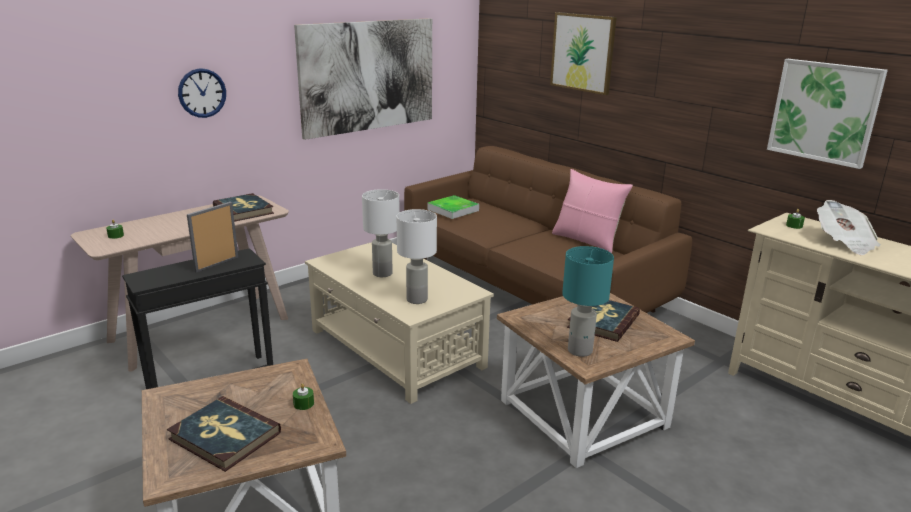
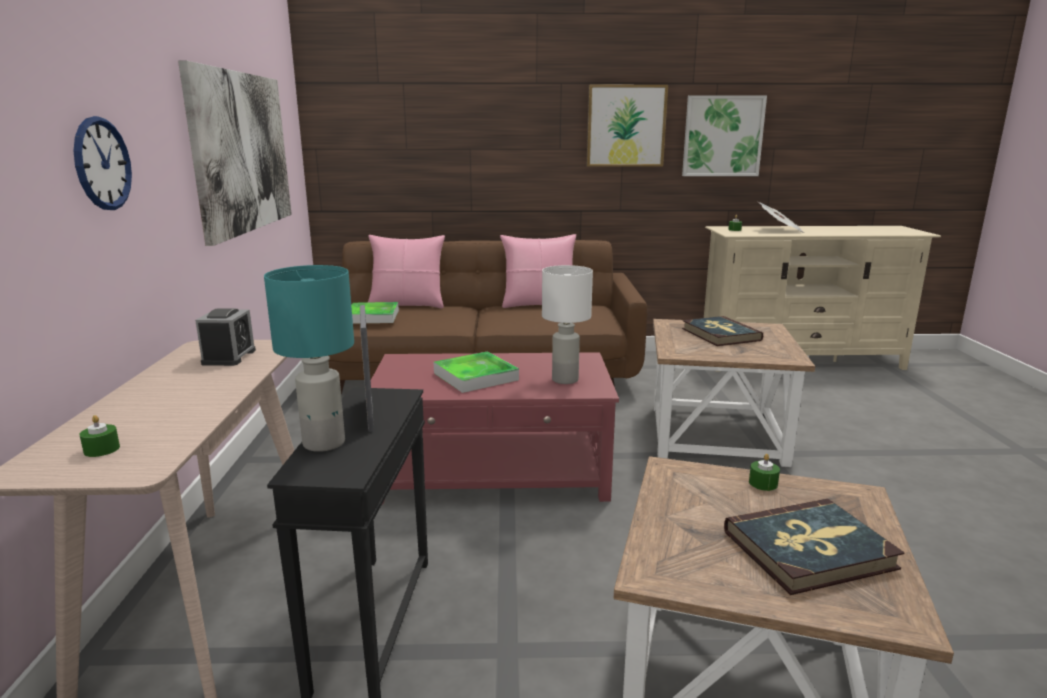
camera: 50 degrees left, 5 degrees down
book [213,193,274,222] -> alarm clock [195,308,256,366]
beige coffee table [305,242,494,404] -> red coffee table [371,352,619,504]
white table lamp [362,189,400,277] -> tray [434,351,519,393]
picture [550,12,617,95] -> picture moved to [587,85,668,167]
turquoise table lamp [562,246,614,357] -> turquoise table lamp moved to [264,265,354,452]
none -> pink pillow [368,235,445,308]

